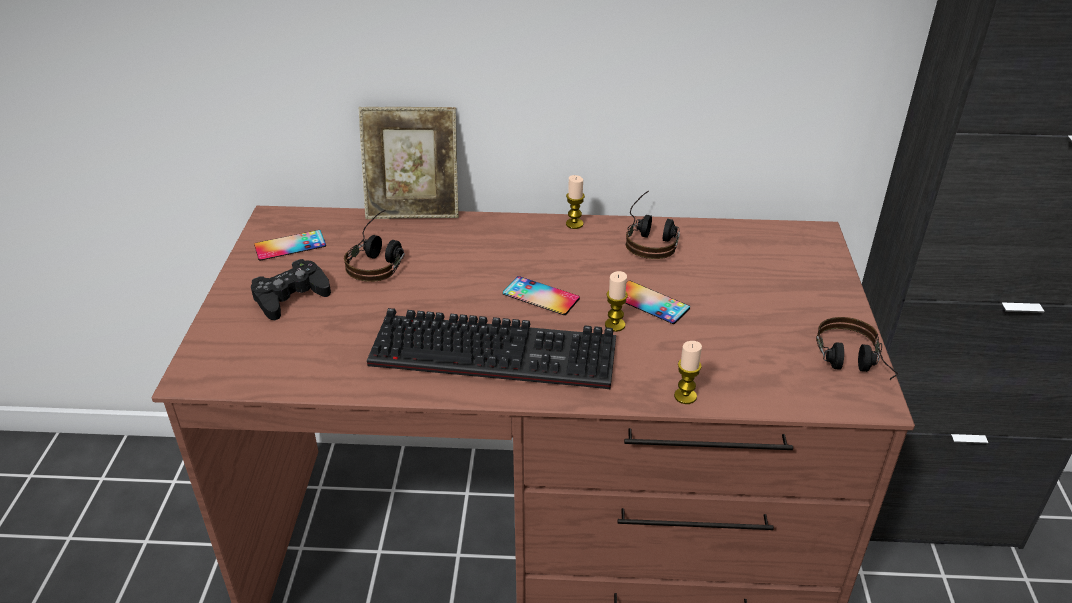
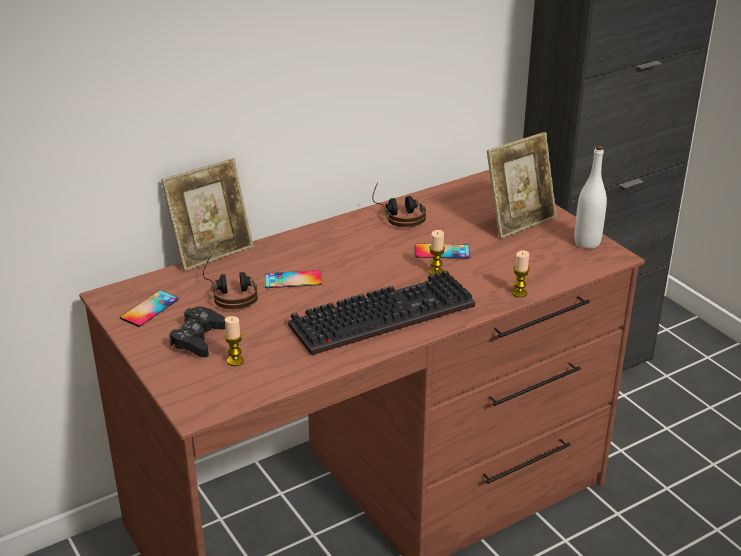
camera: 35 degrees left, 5 degrees down
phone [503,276,580,315] -> phone moved to [265,270,322,288]
candle [566,175,585,229] -> candle moved to [224,316,244,366]
headphones [816,317,899,380] -> white bottle [574,145,607,249]
none -> picture frame [487,132,557,239]

